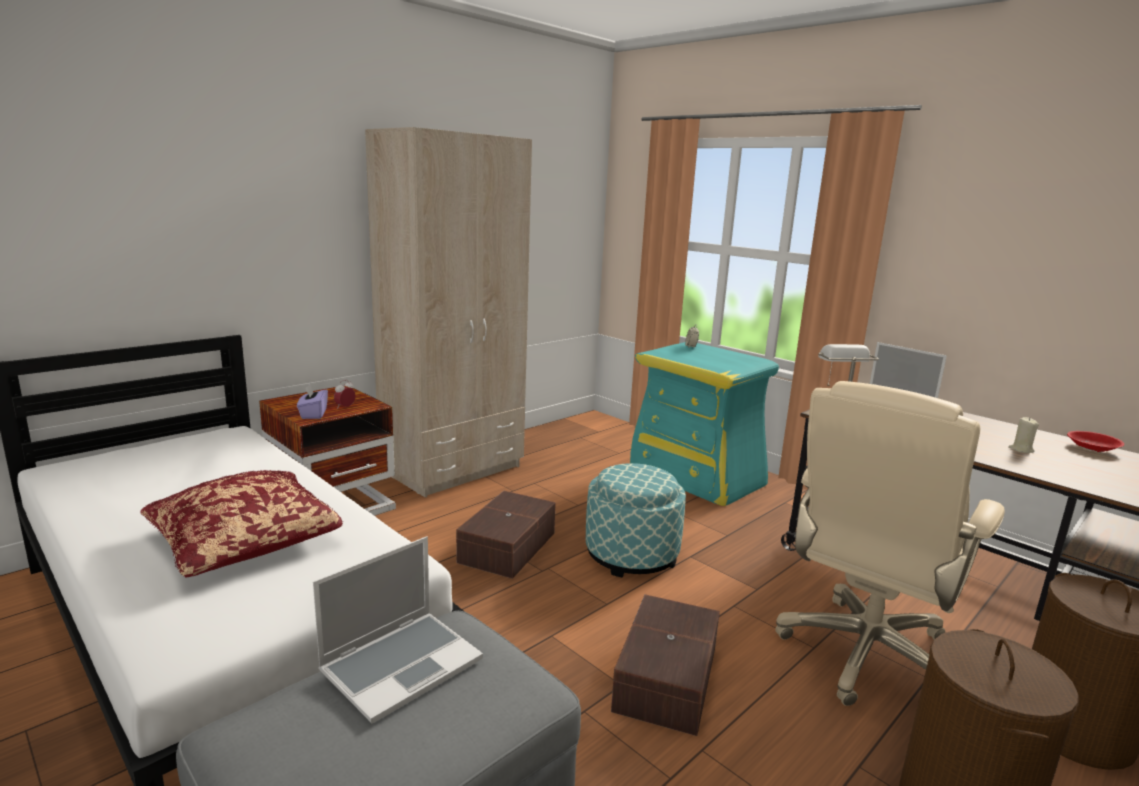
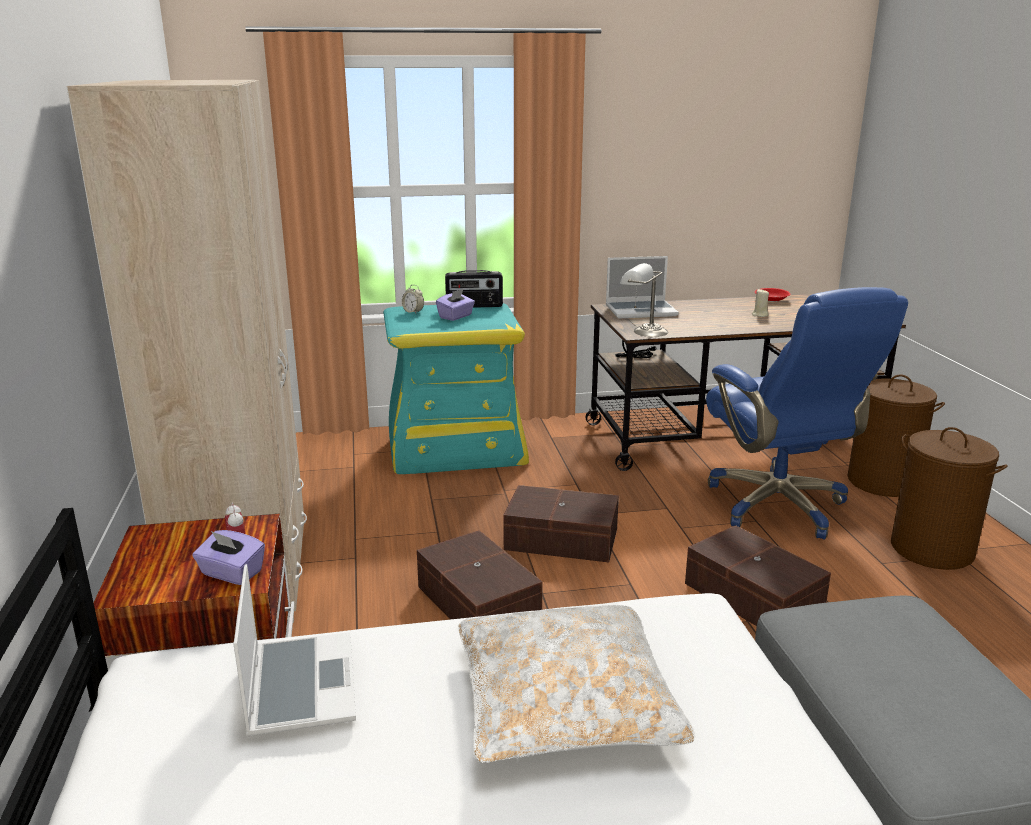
camera: 55 degrees left, 5 degrees up
red pillow [140,470,343,578] -> white pillow [457,605,695,763]
laptop [313,536,483,723] -> laptop moved to [234,564,356,736]
ottoman [586,463,686,578] -> brown storage box [503,485,619,562]
beige office chair [776,381,1005,706] -> blue office chair [706,287,908,540]
none -> purple tissue box [436,289,475,321]
none -> radio [445,270,503,308]

